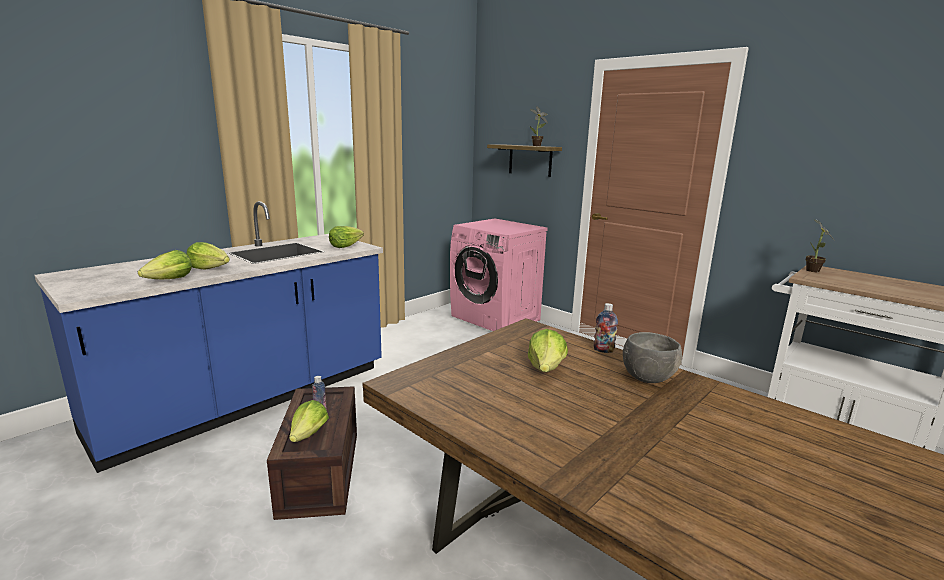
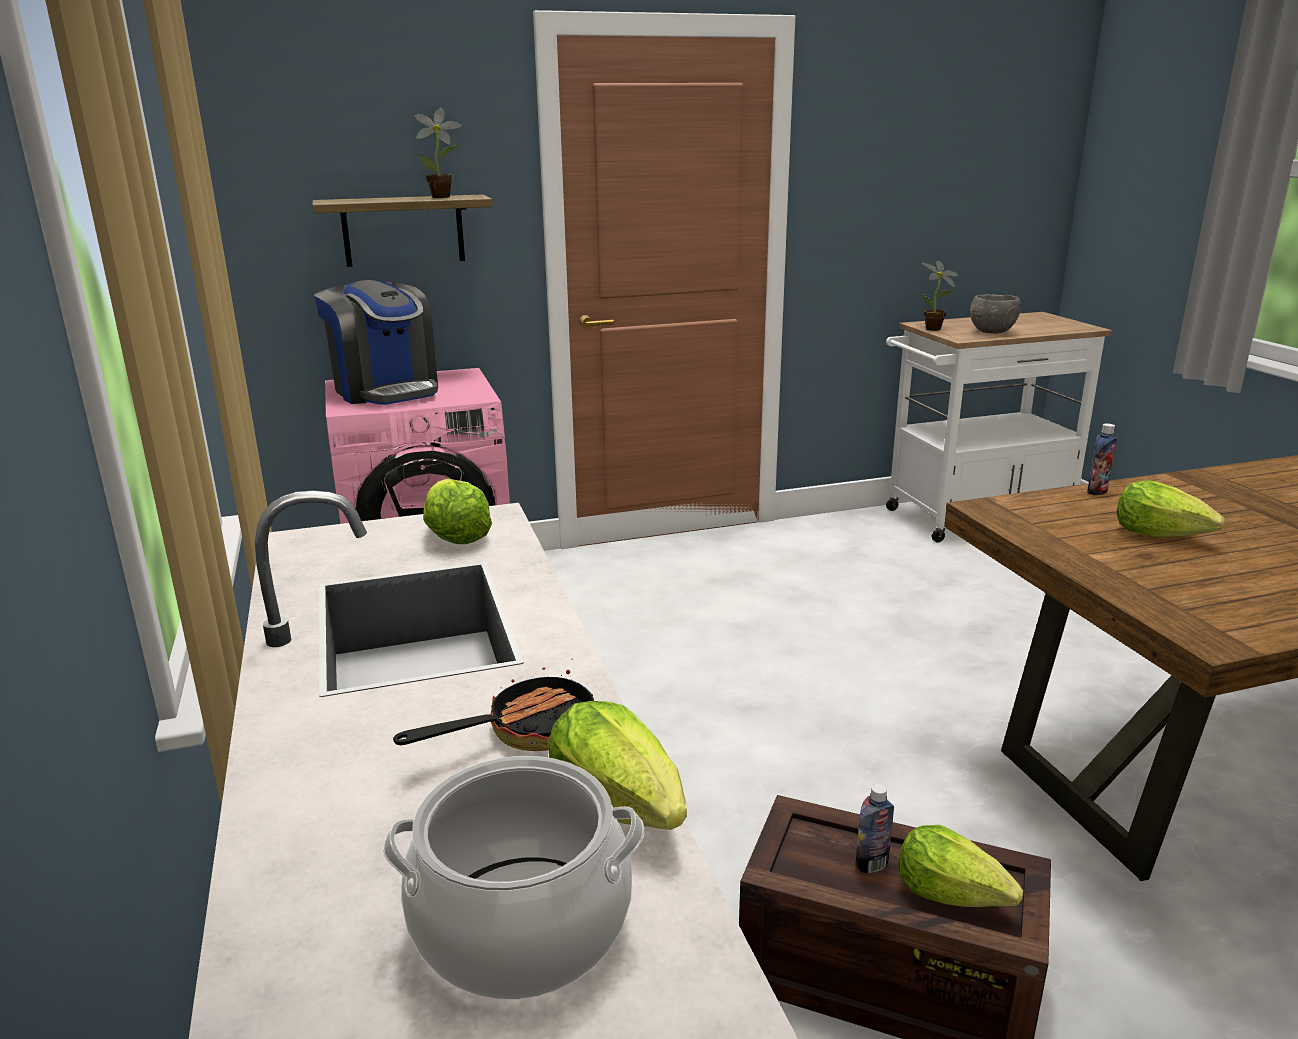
camera: 60 degrees left, 5 degrees up
lettuce [186,242,230,270] -> frying pan [393,659,594,751]
grey bowl [623,332,682,383] -> grey bowl moved to [970,294,1021,334]
none -> coffee machine [314,280,438,405]
none -> cooking pot [383,756,644,1000]

